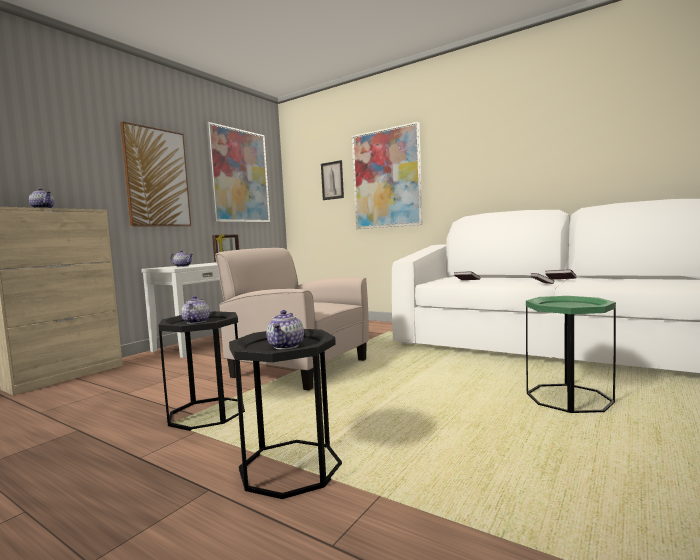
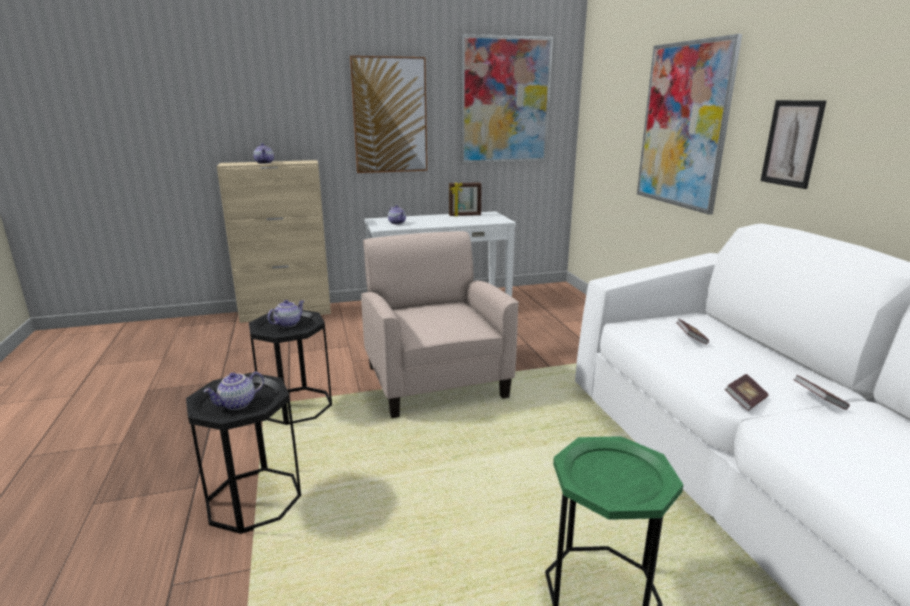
camera: 40 degrees right, 15 degrees up
picture [321,160,344,200] -> picture moved to [761,100,826,189]

